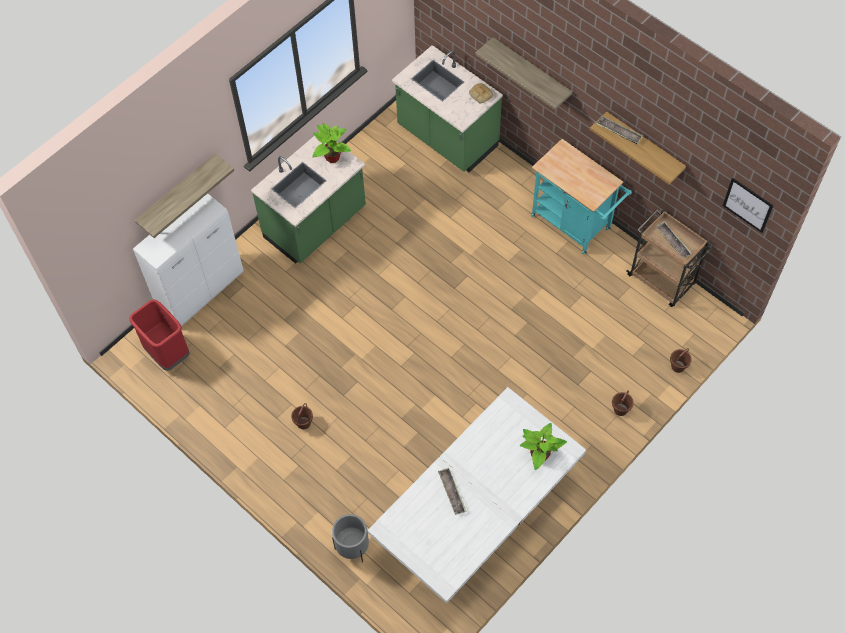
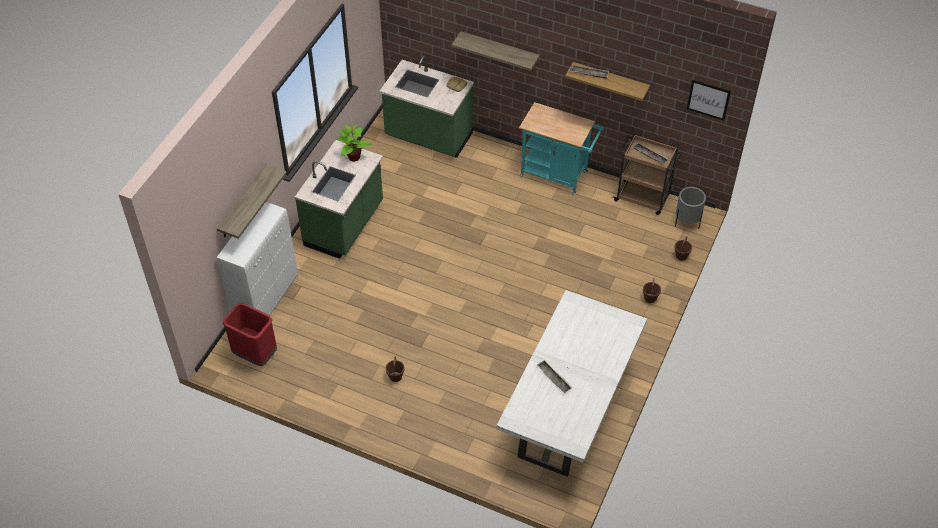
camera: 20 degrees left, 10 degrees down
grey planter [332,514,369,562] -> grey planter moved to [675,187,706,229]
potted plant [520,423,567,470] -> none

